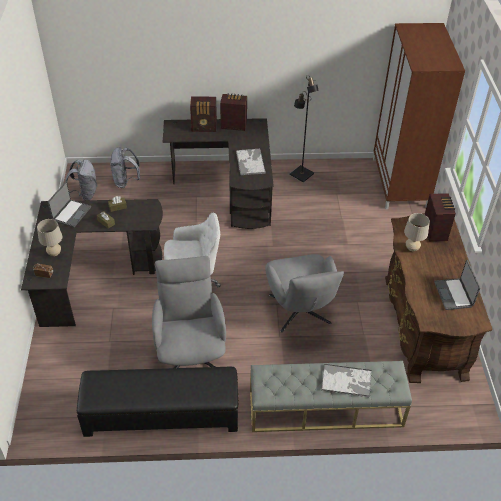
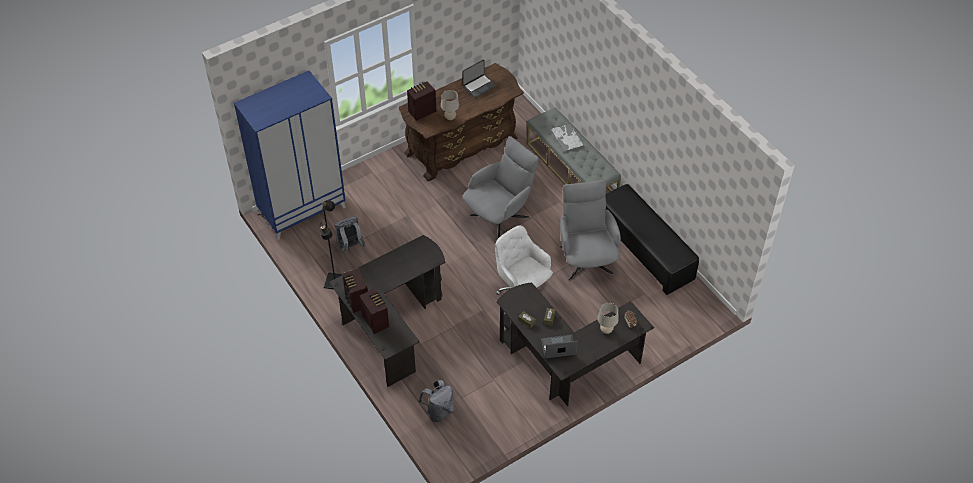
camera: 120 degrees left, 5 degrees up
grey backpack [65,159,97,200] -> grey backpack moved to [334,216,365,254]
grey armchair [152,256,226,368] -> grey armchair turned 120 degrees clockwise [560,180,621,280]
tray [236,149,266,175] -> none
brown wardrobe [373,23,465,209] -> blue wardrobe [234,71,346,240]

